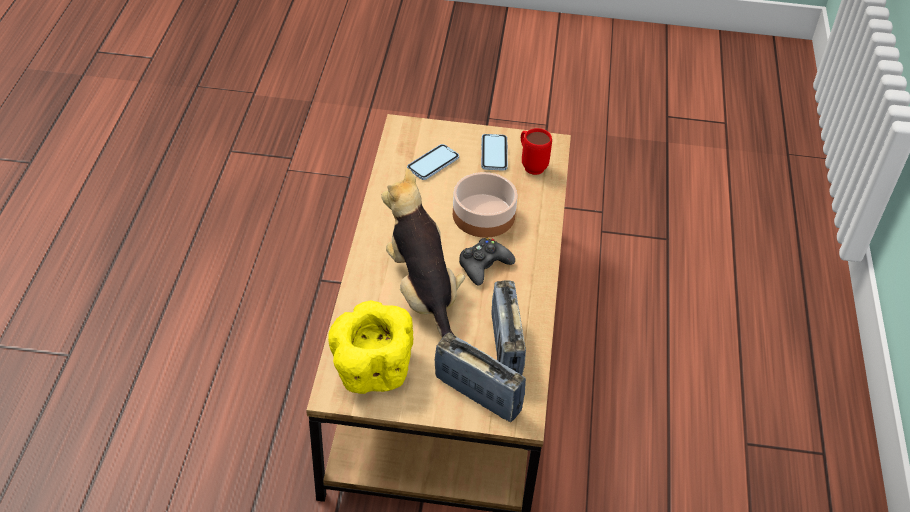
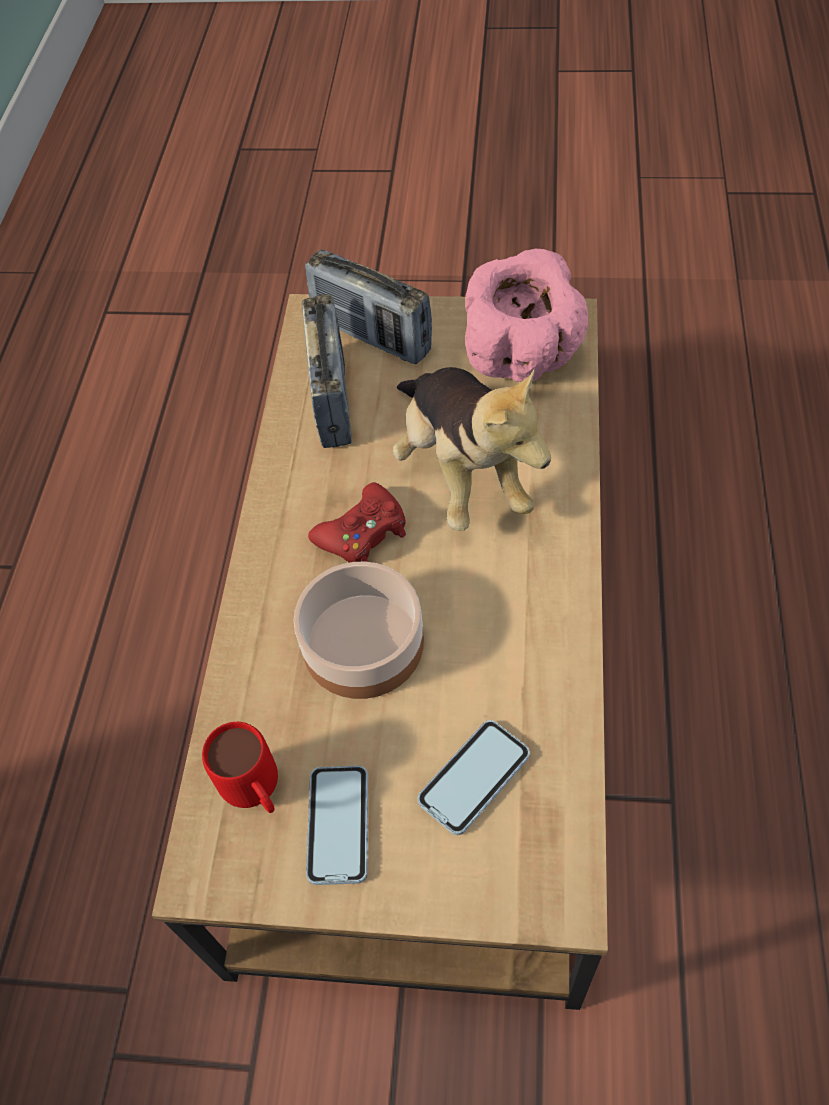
camera: 175 degrees left, 10 degrees up
yellow bowl [328,300,413,394] -> pink bowl [465,249,588,382]
black game controller [459,238,515,286] -> red game controller [308,482,406,563]

